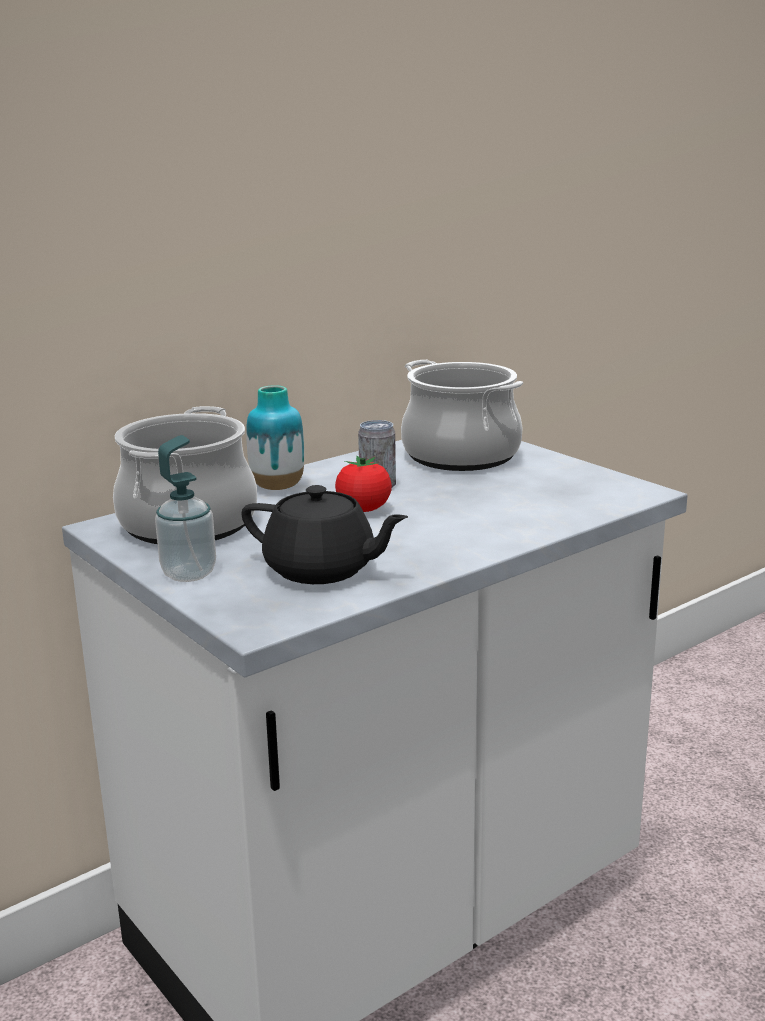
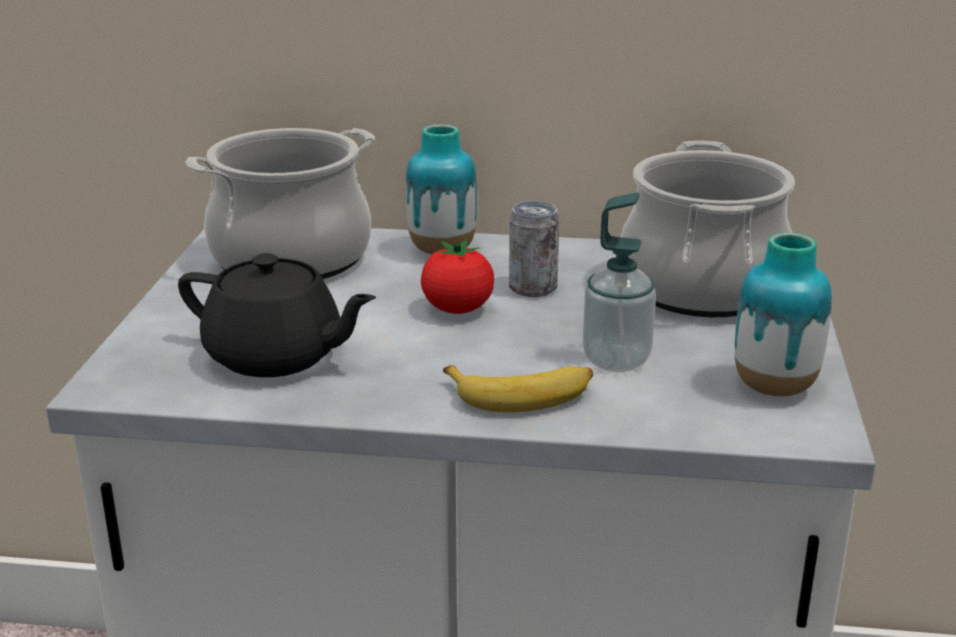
camera: 45 degrees right, 5 degrees up
soap dispenser [155,435,216,582] -> soap dispenser moved to [583,193,656,372]
black teapot [241,485,408,584] -> black teapot turned 45 degrees counterclockwise [178,253,376,377]
none -> banana [443,365,593,413]
none -> vase [735,233,832,396]

